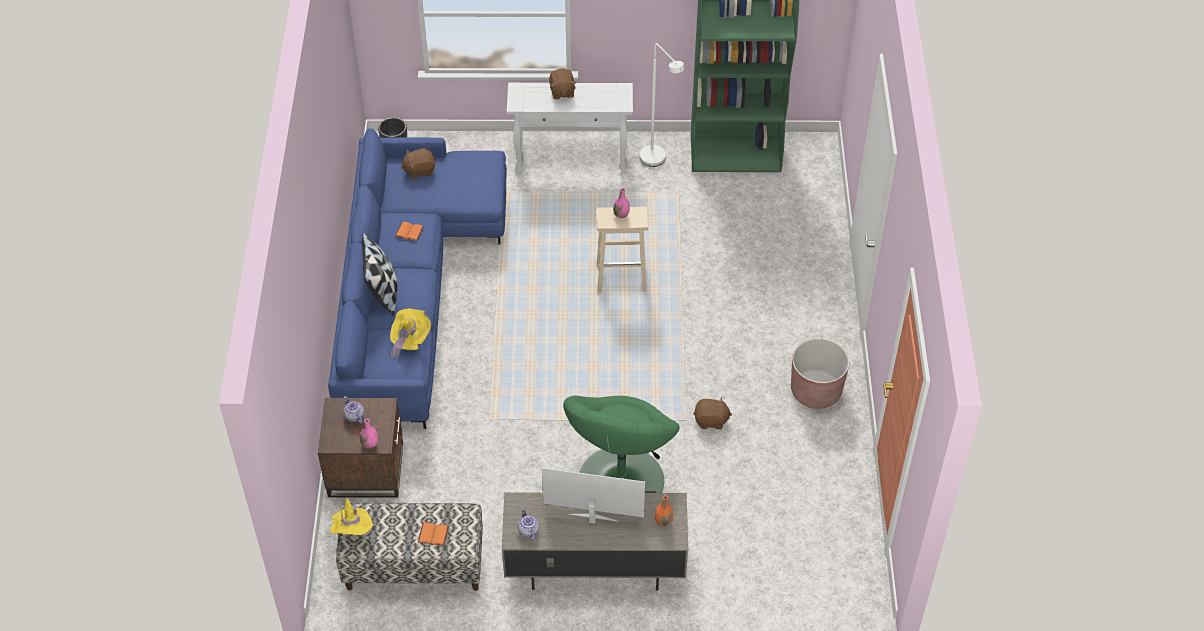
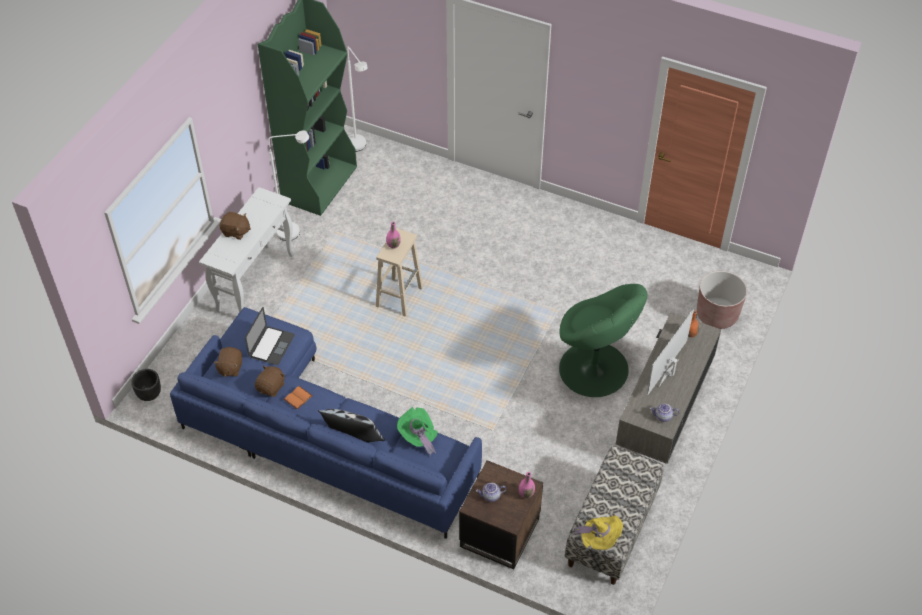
camera: 65 degrees left, 0 degrees up
yellow hat [390,309,431,360] -> green hat [397,407,438,456]
orange book [418,523,449,546] -> none
brown plush toy [694,397,732,429] -> brown plush toy moved to [255,365,285,397]
brown planter [791,338,849,409] -> brown planter moved to [697,271,747,329]
none -> laptop [245,307,295,365]
none -> white floor lamp [347,47,367,152]

